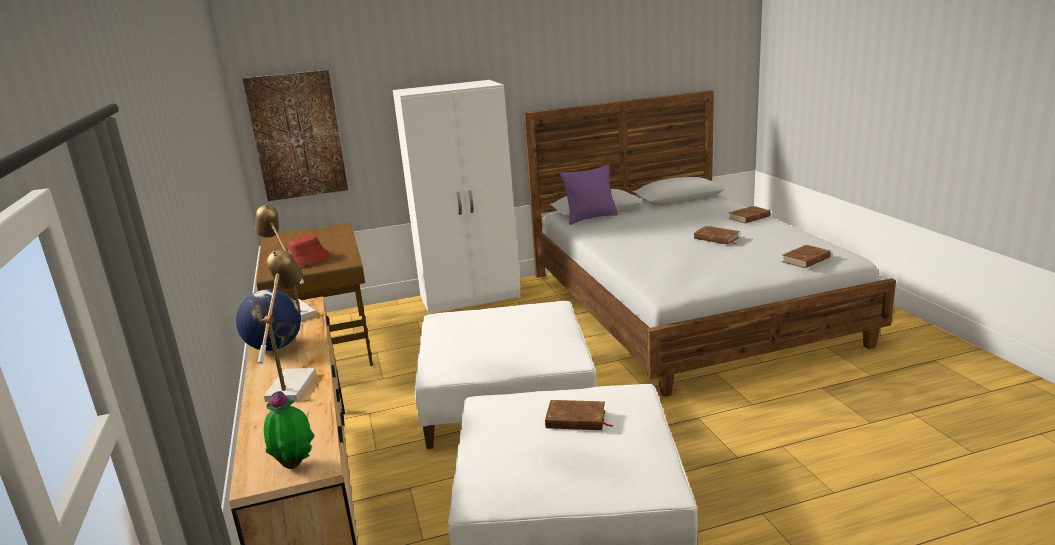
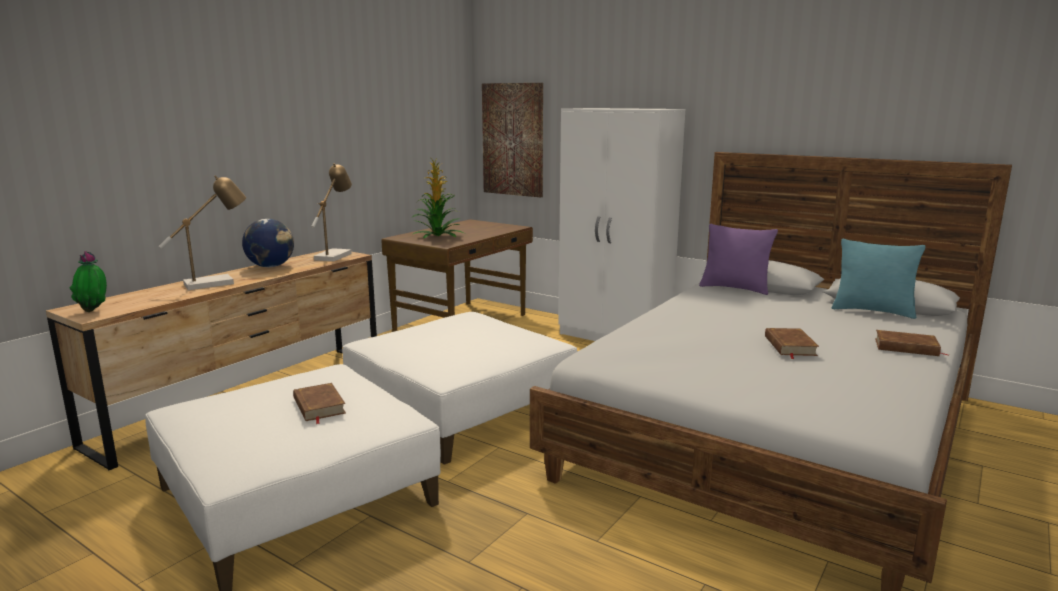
camera: 50 degrees right, 5 degrees down
red hat [288,235,330,266] -> potted plant [411,157,463,238]
brown book [782,245,831,268] -> none
none -> turquoise pillow [832,239,926,319]

